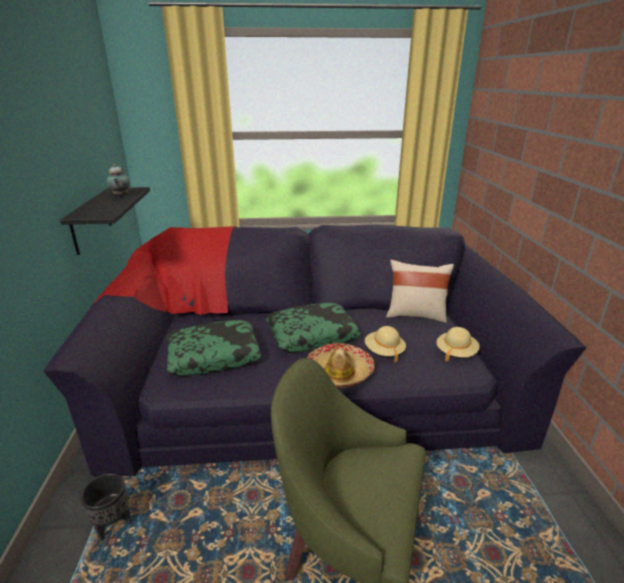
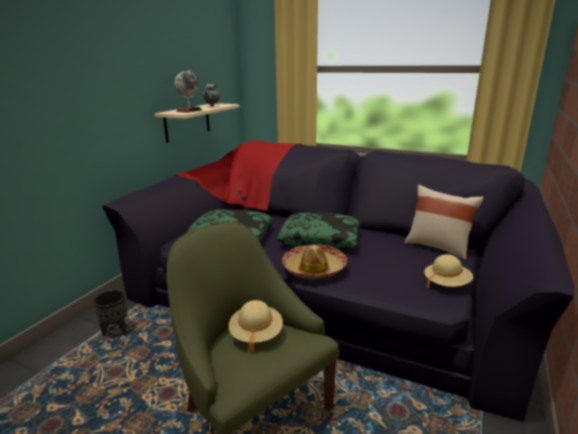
camera: 30 degrees right, 5 degrees down
black shelf [60,187,150,255] -> beige shelf [155,103,240,143]
beige hat [365,326,406,363] -> beige hat moved to [229,300,283,353]
none -> globe [174,70,202,113]

